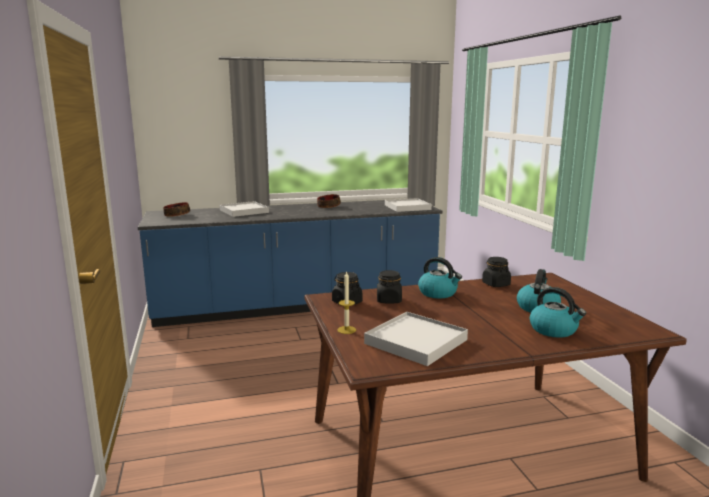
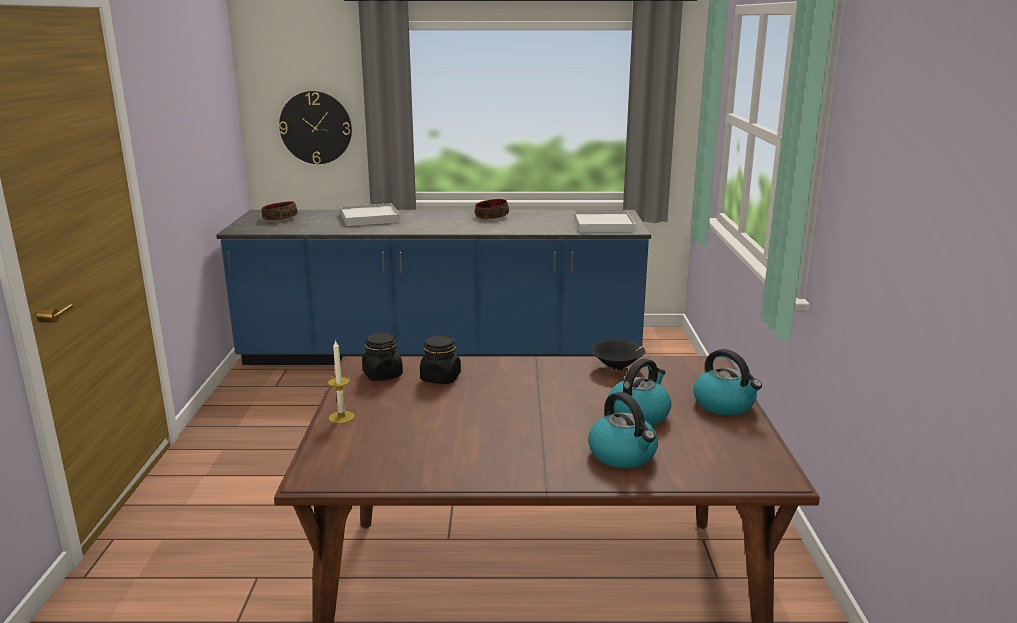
camera: 15 degrees right, 5 degrees up
white tray [364,312,468,366] -> none
kettle [418,257,462,298] -> kettle moved to [694,349,762,416]
black jar [482,257,511,287] -> black bowl [591,339,646,371]
none -> wall clock [279,91,352,164]

